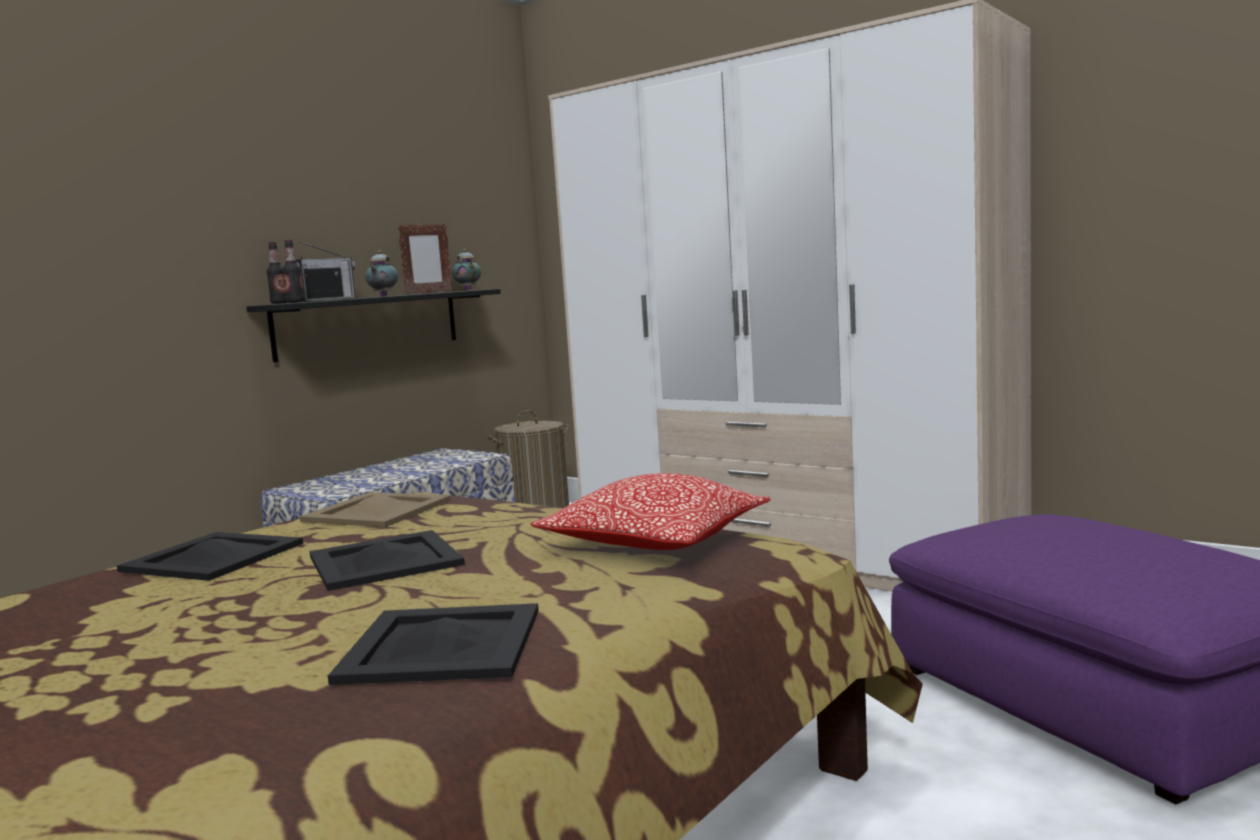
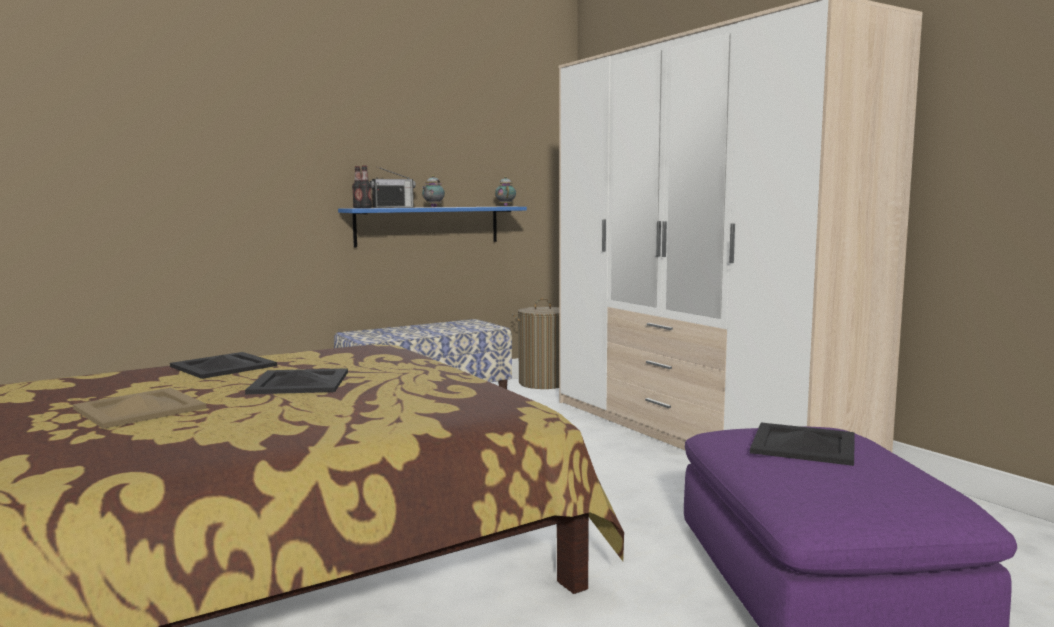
camera: 20 degrees right, 0 degrees up
black shelf [246,289,501,362] -> blue shelf [338,207,527,247]
beige tray [300,492,451,527] -> beige tray moved to [73,388,207,429]
black tray [328,603,539,685] -> black tray moved to [750,423,855,466]
picture frame [398,224,452,294] -> none
pillow [531,473,771,550] -> none

